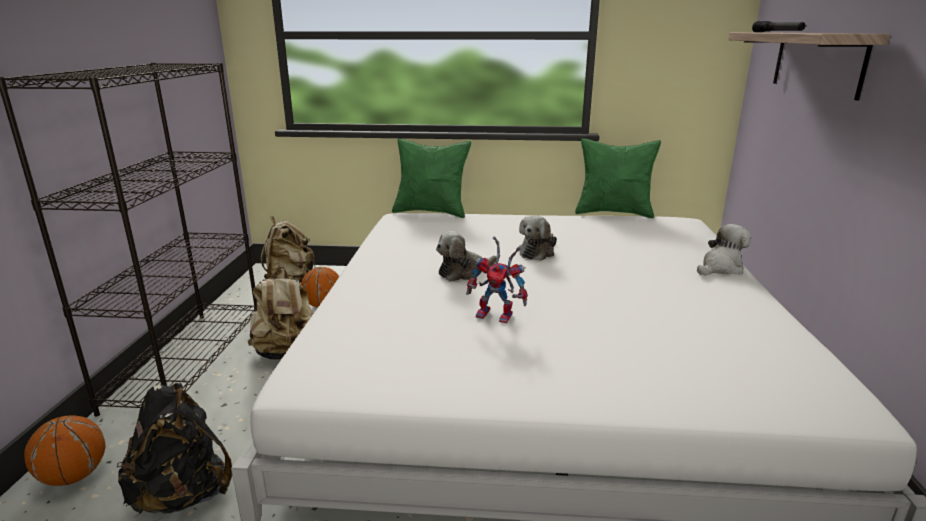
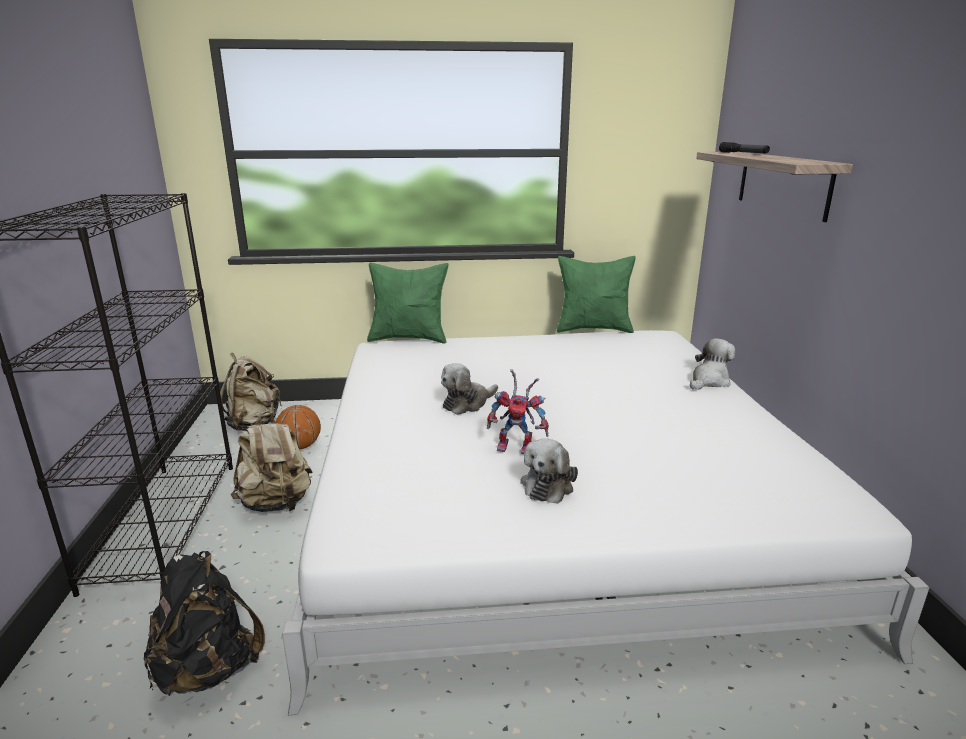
camera: 10 degrees left, 0 degrees up
basketball [24,415,105,486] -> none
plush toy [519,215,557,261] -> plush toy moved to [520,438,578,504]

